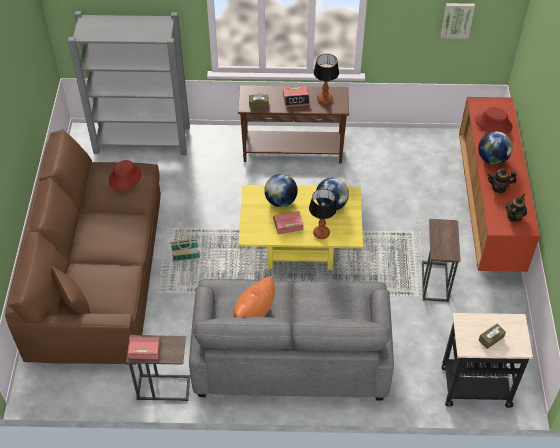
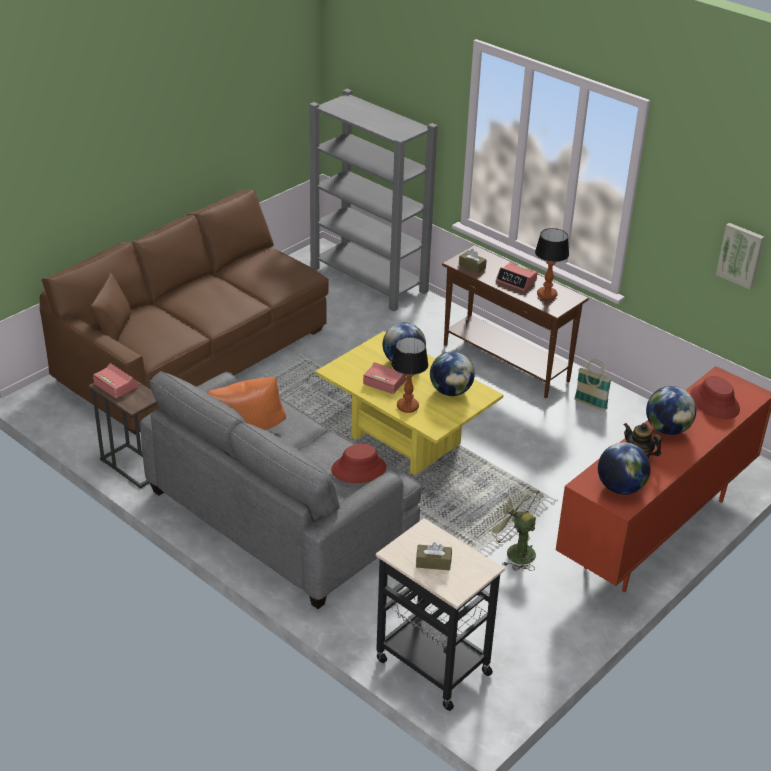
camera: 40 degrees right, 15 degrees down
red hat [109,160,142,191] -> red hat moved to [331,444,387,483]
basket [170,232,200,262] -> basket moved to [574,359,612,411]
brown side table [422,219,460,302] -> green fan [487,484,542,571]
teapot [506,193,527,222] -> globe [598,442,651,495]

